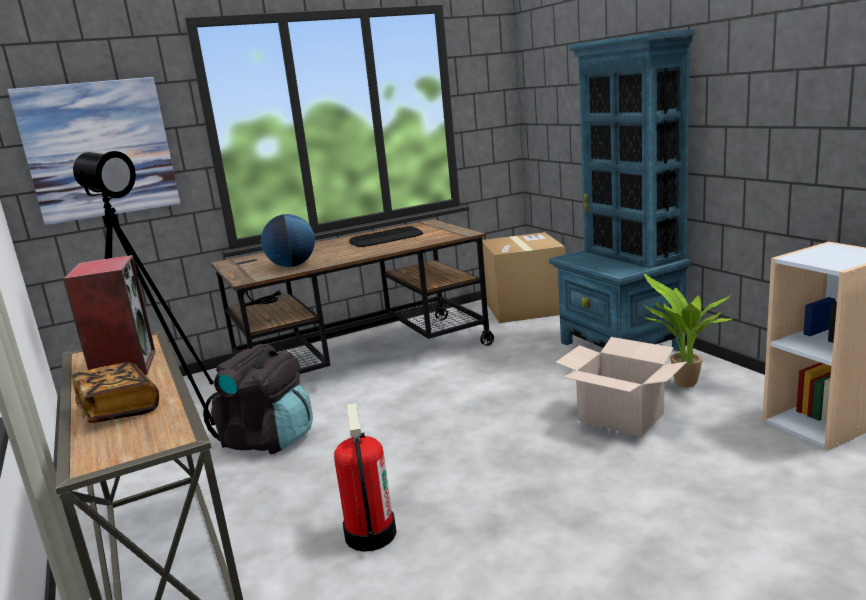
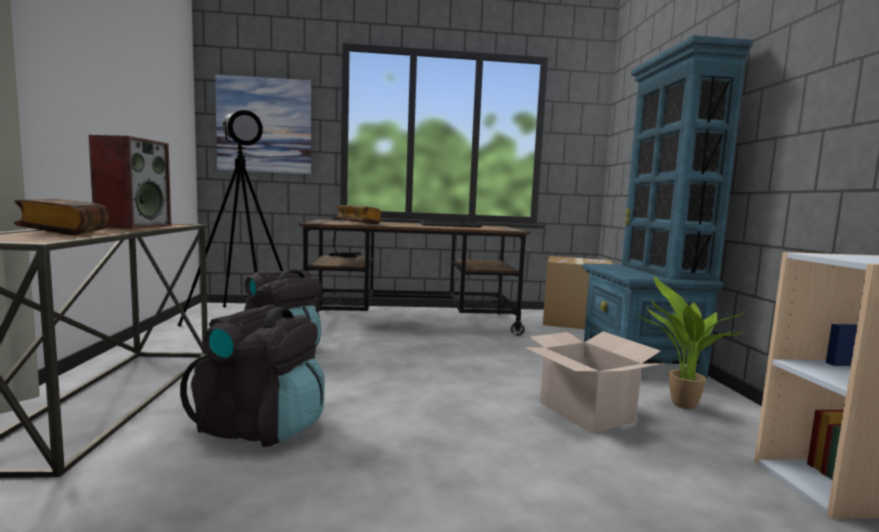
camera: 20 degrees right, 10 degrees down
globe [261,214,315,267] -> book [336,205,381,224]
fire extinguisher [334,403,396,551] -> black backpack [180,304,325,447]

